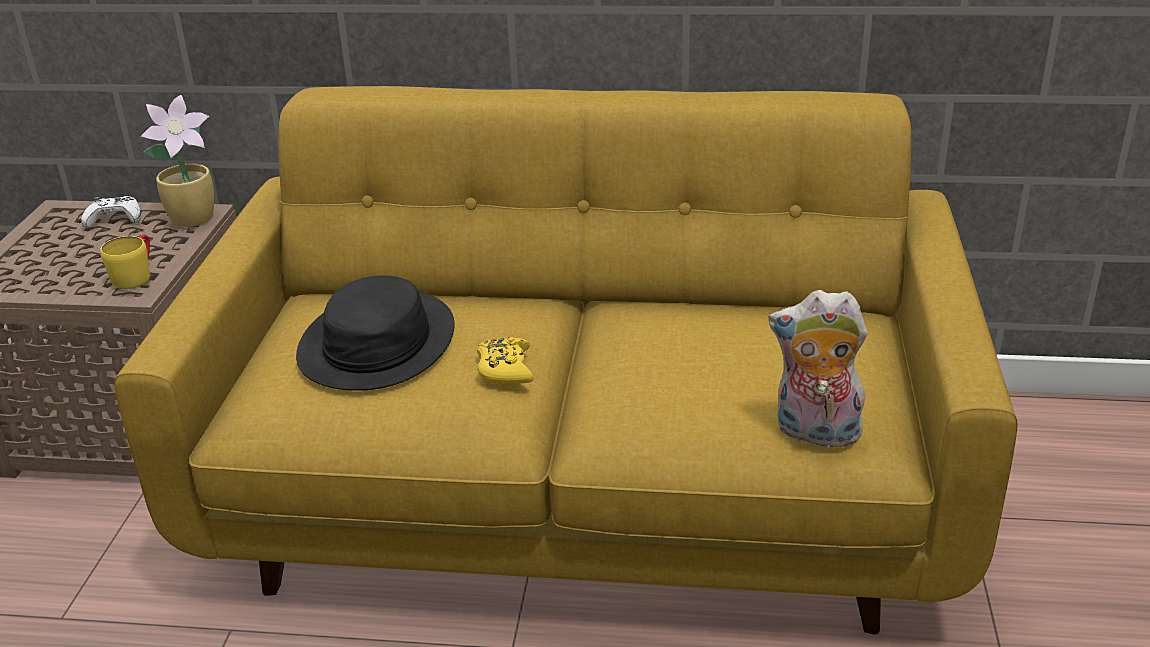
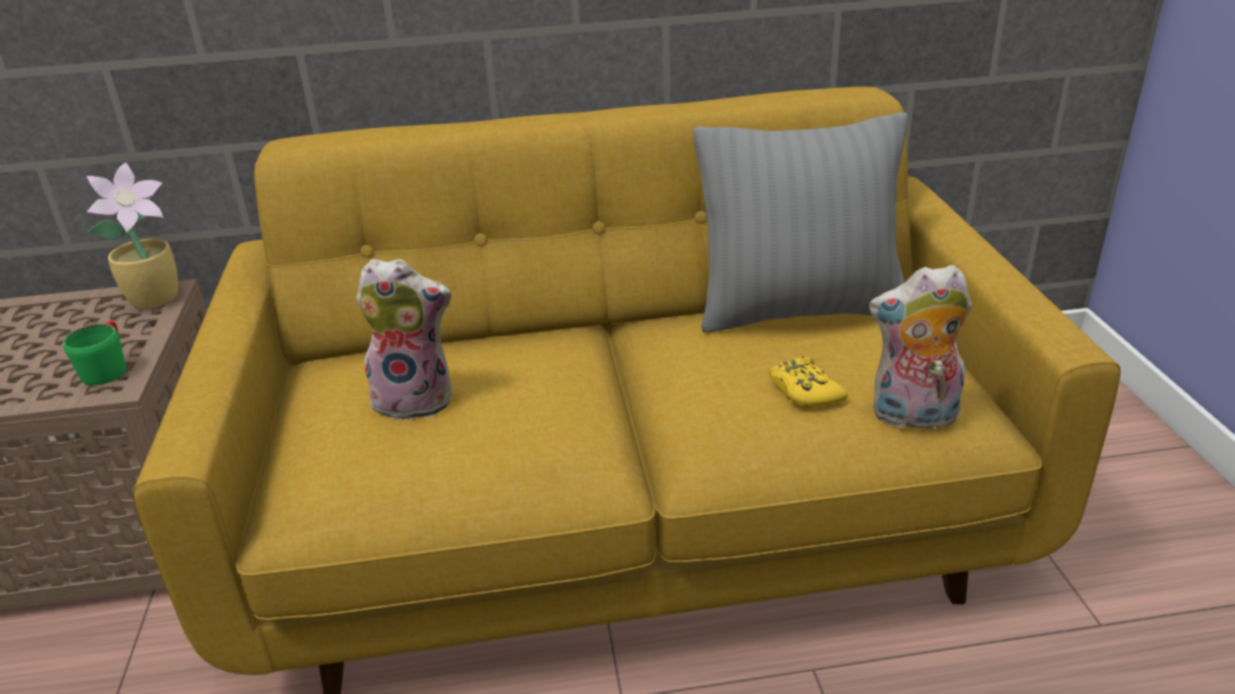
camera: 15 degrees left, 0 degrees up
white game controller [81,196,141,228] -> none
yellow mug [100,234,150,289] -> green mug [63,321,126,385]
black hat [296,275,454,390] -> plush toy [356,259,452,421]
yellow game controller [477,337,534,385] -> yellow game controller moved to [769,356,848,409]
none -> grey pillow [693,112,908,332]

